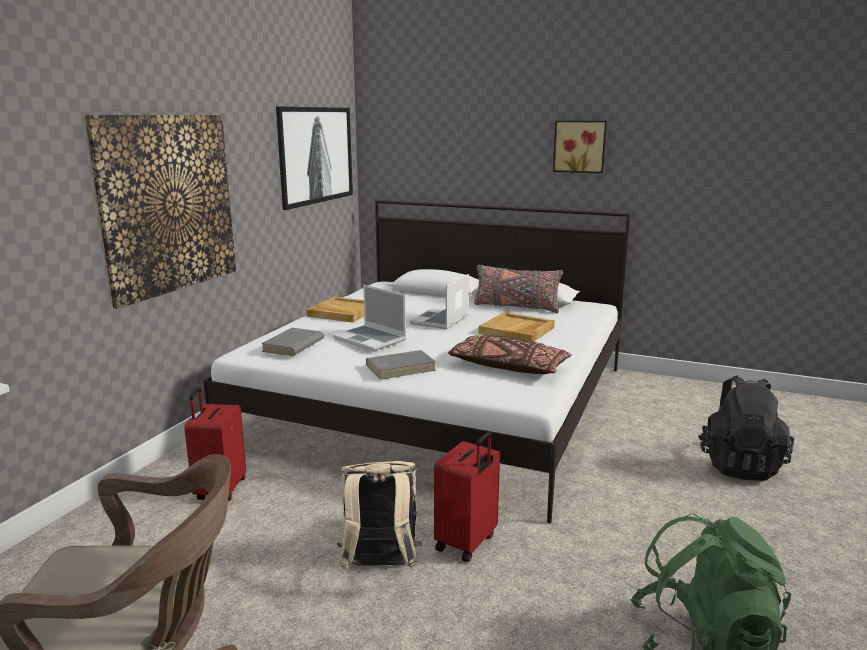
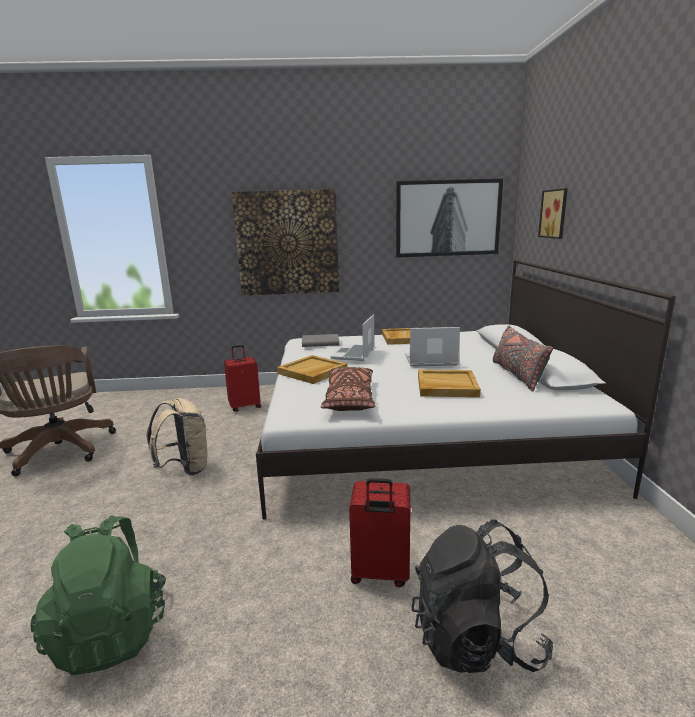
camera: 65 degrees right, 0 degrees up
grey book [366,350,436,380] -> beige tray [277,355,348,384]
red suitcase [434,432,500,562] -> red suitcase moved to [349,478,410,587]
picture [553,121,607,173] -> picture moved to [538,188,568,239]

